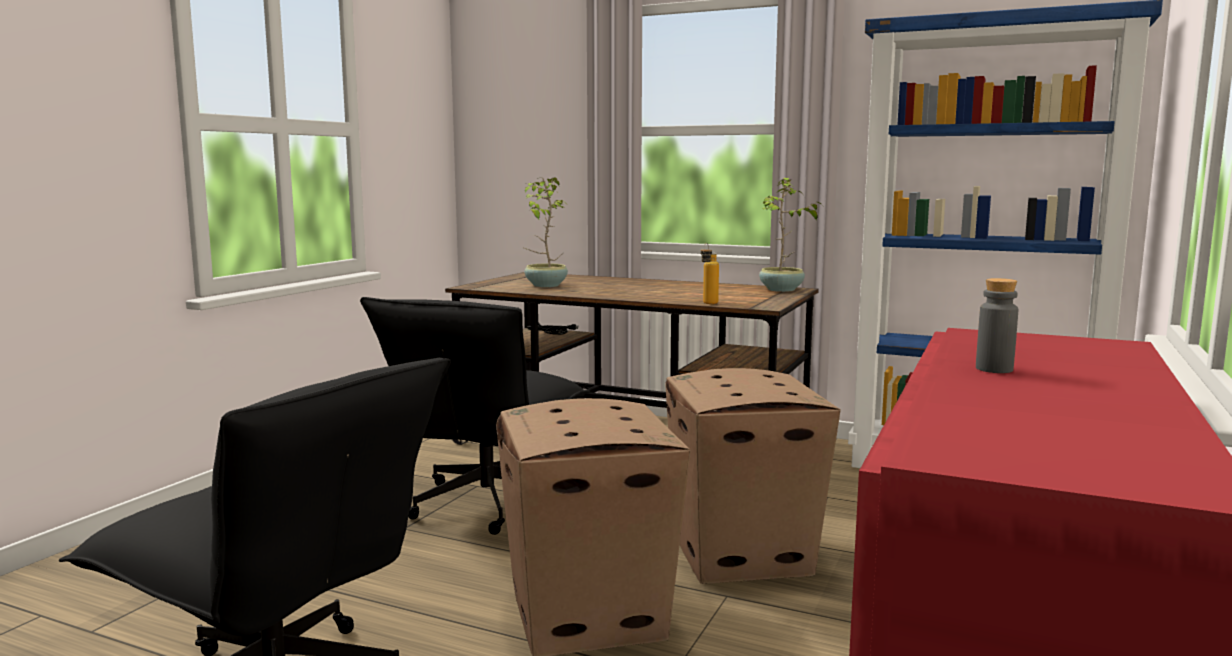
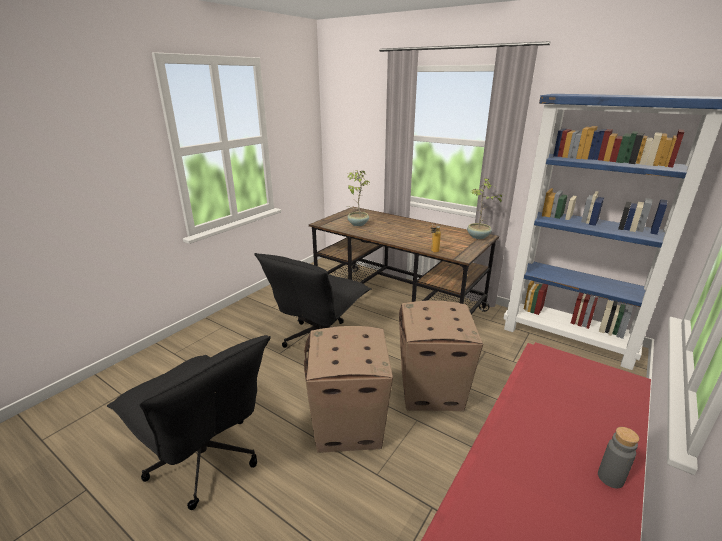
camera: 10 degrees right, 15 degrees up
grey bottle [976,278,1019,373] -> grey bottle moved to [598,427,639,488]

